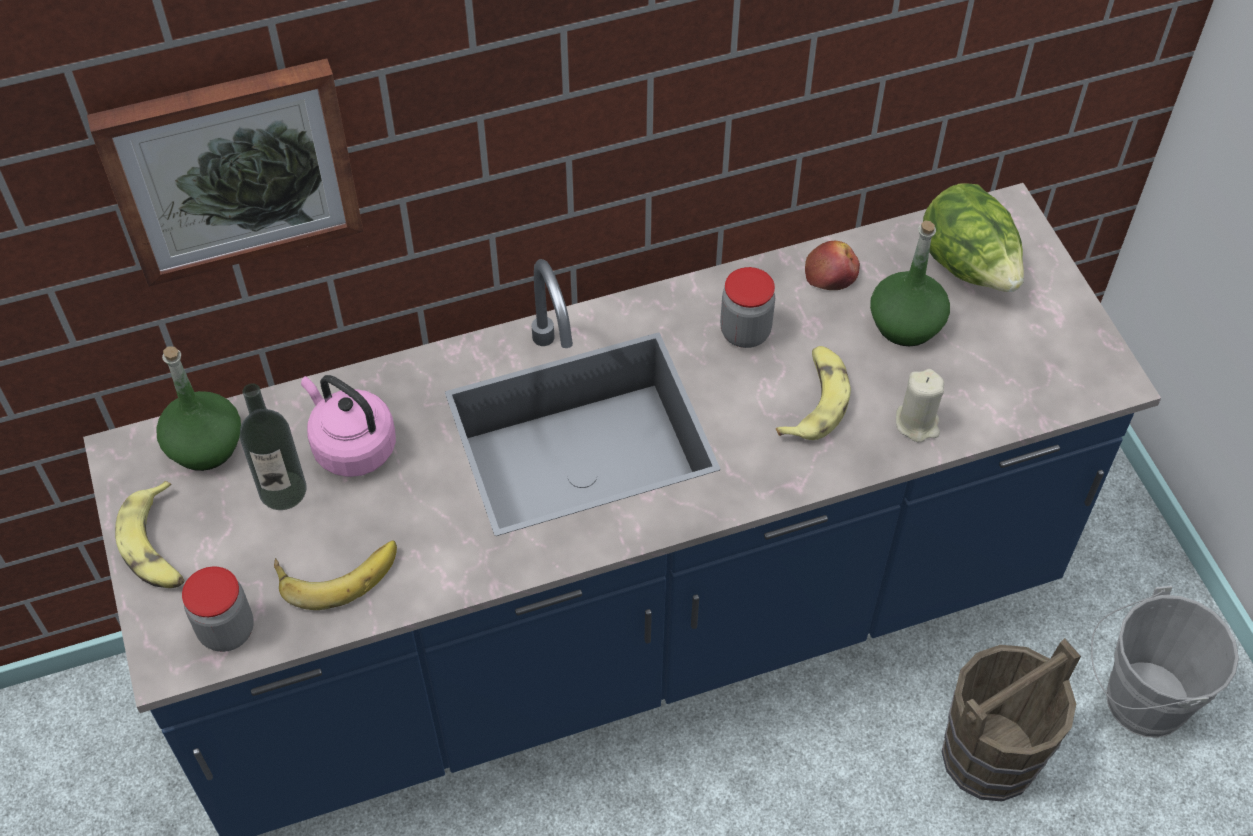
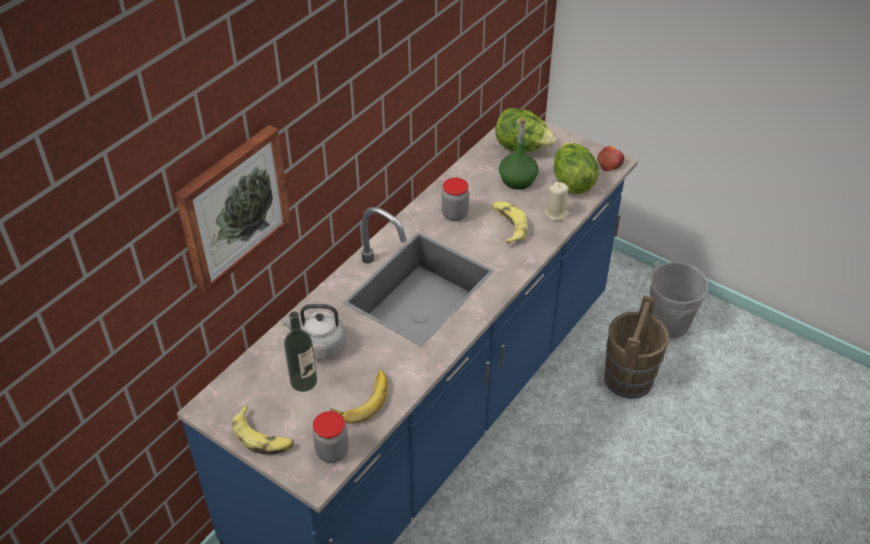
camera: 35 degrees left, 10 degrees down
green bottle [156,347,241,471] -> none
pink kettle [301,375,396,477] -> grey kettle [283,304,346,360]
apple [805,241,860,290] -> apple moved to [597,146,624,171]
none -> lettuce [554,142,599,194]

